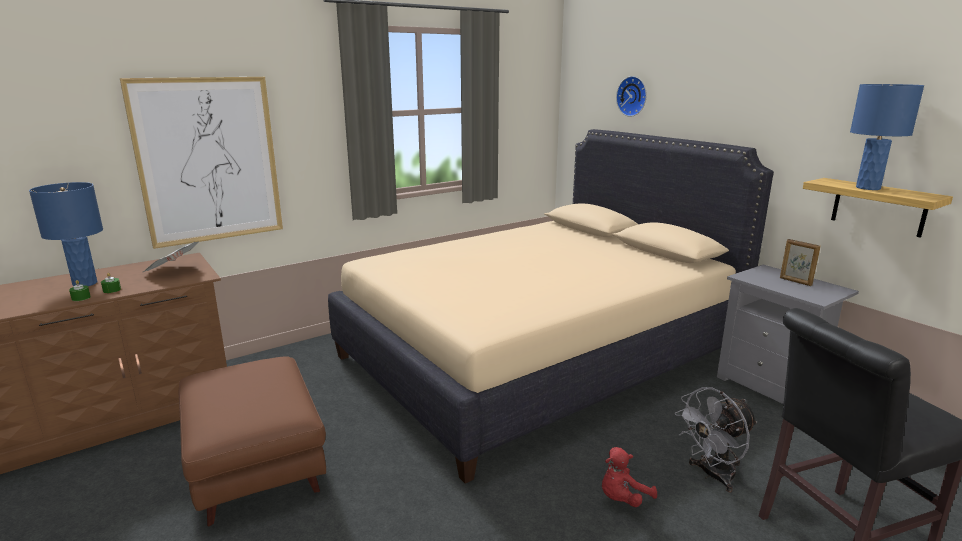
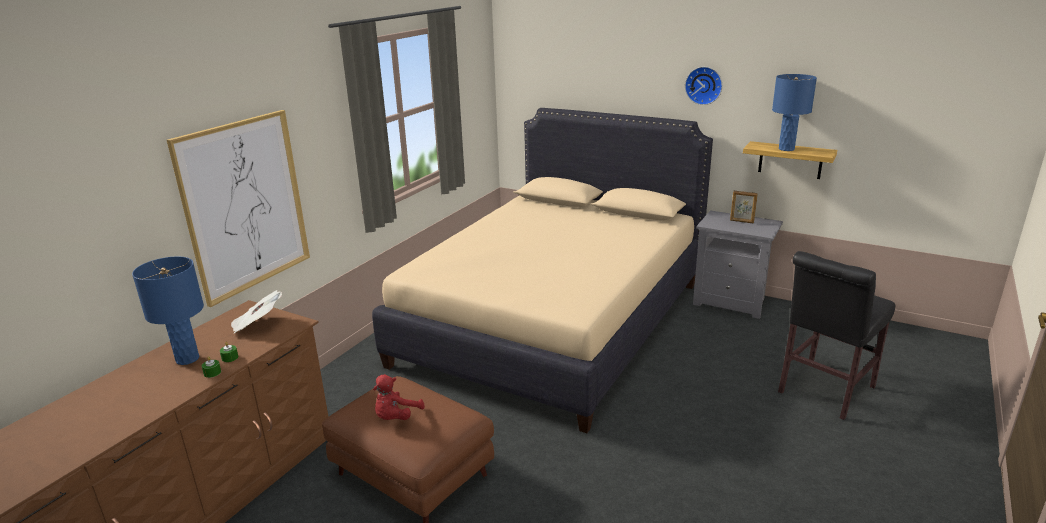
camera: 25 degrees left, 5 degrees up
red plush toy [602,447,657,507] -> red plush toy moved to [373,374,425,420]
wall clock [616,76,647,117] -> wall clock moved to [685,67,722,105]
grey fan [675,387,757,493] -> none

